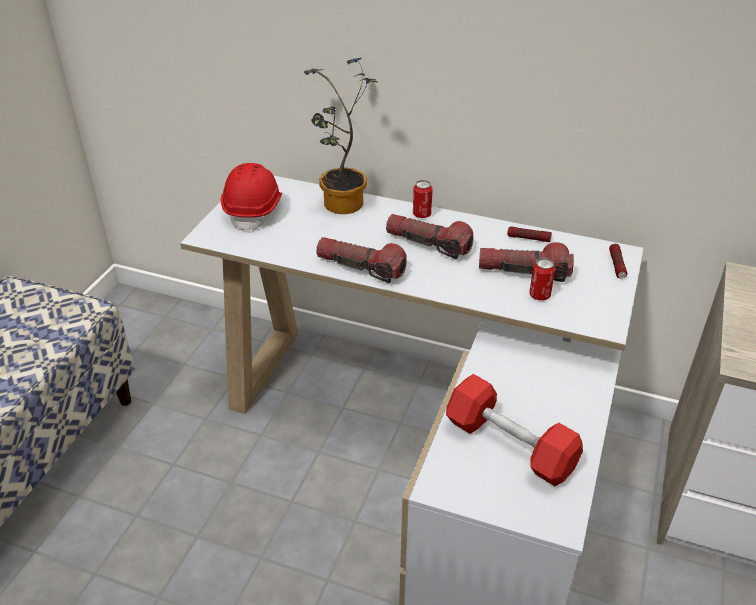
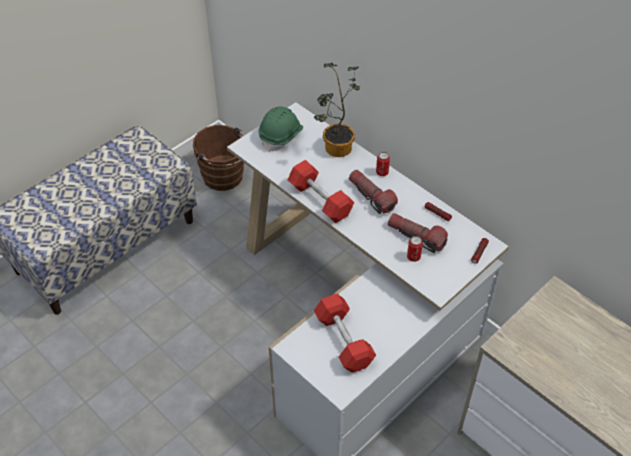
camera: 25 degrees right, 10 degrees up
red hard hat [221,163,282,233] -> green hard hat [259,106,303,152]
flashlight [316,237,407,283] -> red dumbbell [288,160,354,223]
none -> brown bucket [193,125,244,191]

